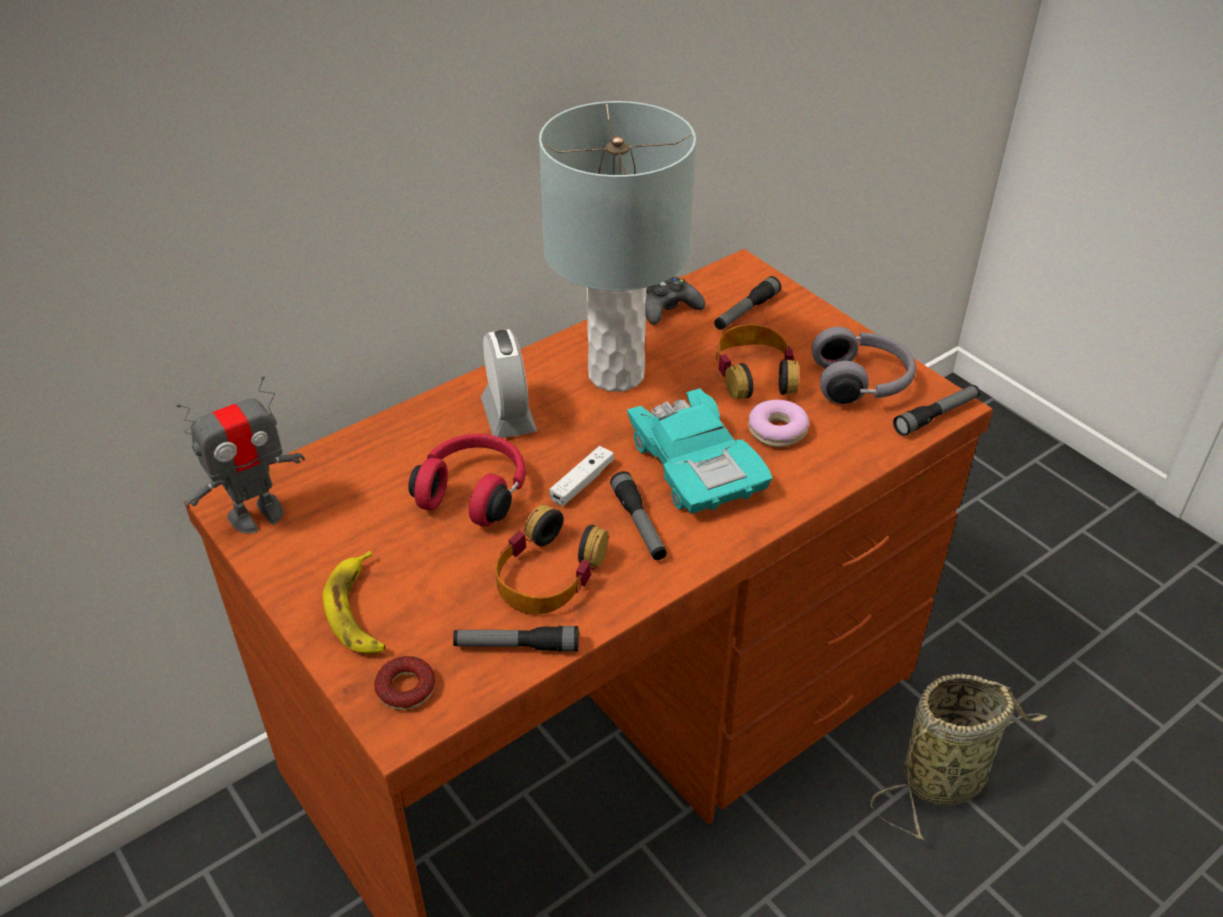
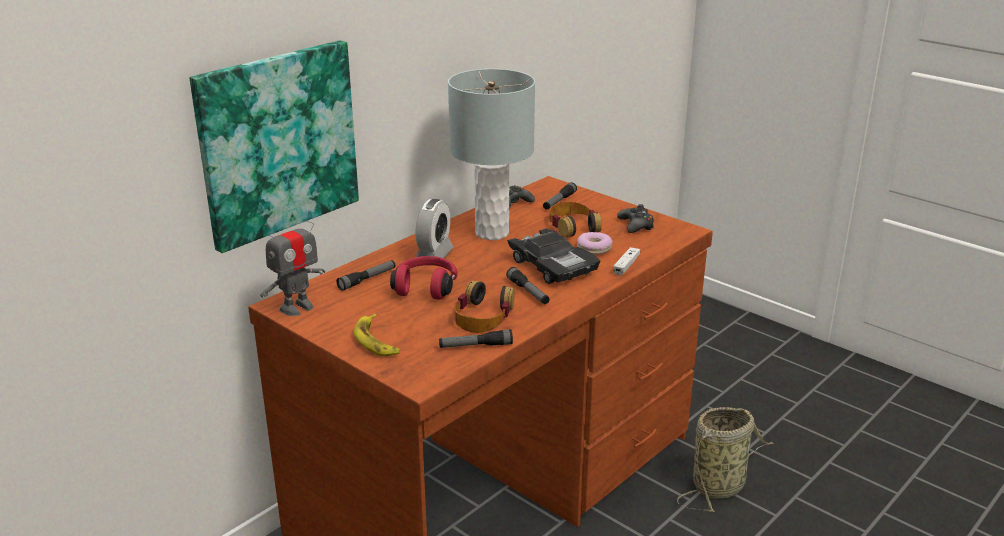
camera: 10 degrees left, 15 degrees down
donut [374,656,435,710] -> none
alarm clock [481,329,537,438] -> alarm clock turned 45 degrees clockwise [416,199,454,258]
white game controller [550,446,614,506] -> white game controller moved to [613,247,640,276]
turquoise toy car [627,388,772,514] -> black toy car [507,229,600,284]
grey headphones [812,327,916,404] -> black game controller [617,204,654,233]
flashlight [893,385,980,436] -> flashlight moved to [337,260,396,291]
none -> picture [190,40,359,253]

